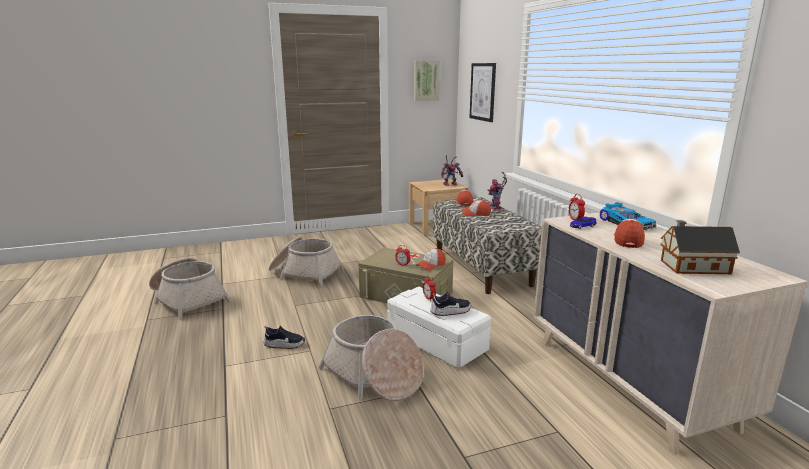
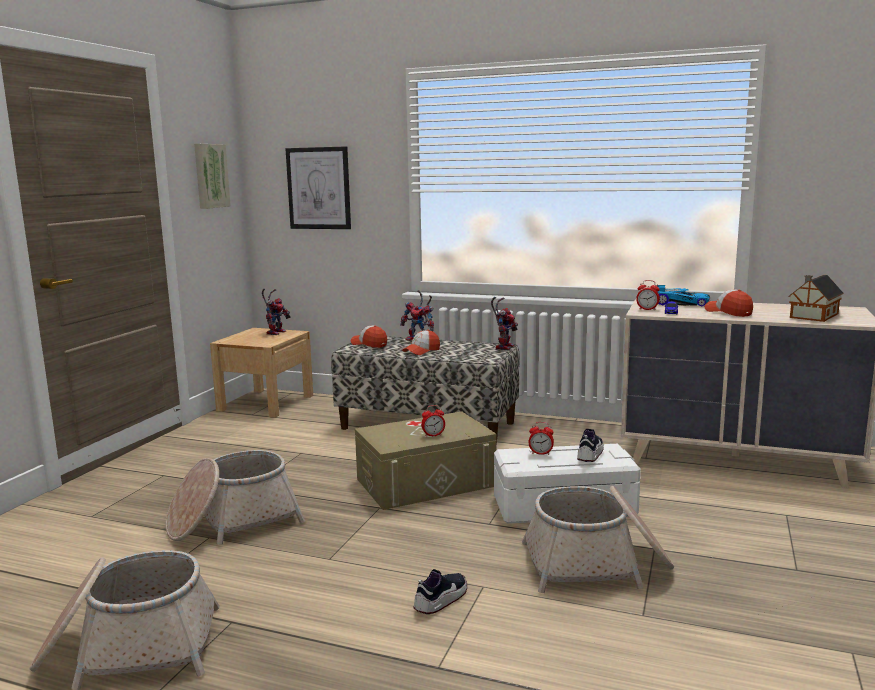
camera: 50 degrees left, 5 degrees down
cap [416,248,446,271] -> none
none -> toy robot [491,297,518,350]

